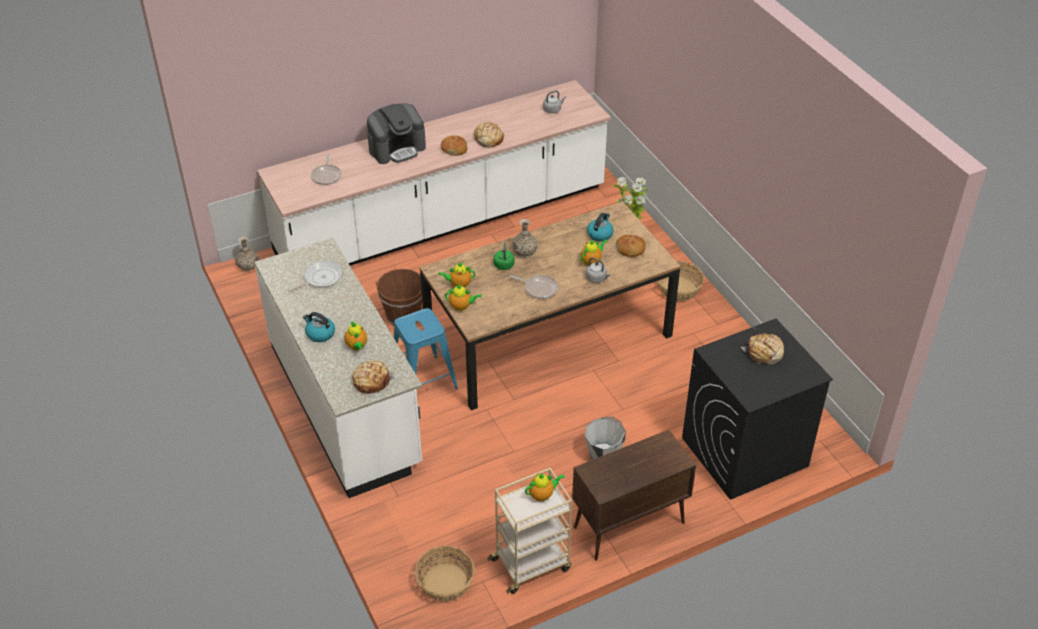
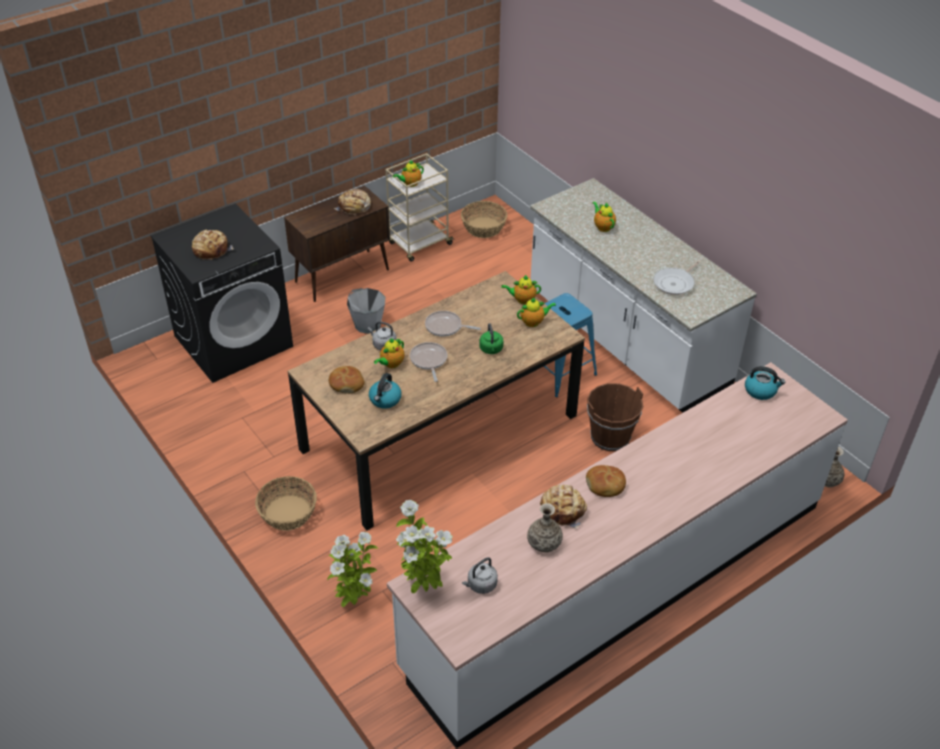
camera: 170 degrees right, 0 degrees up
kettle [303,312,335,342] -> kettle moved to [745,366,785,400]
frying pan [311,154,341,185] -> frying pan moved to [410,342,447,382]
bread [352,360,396,394] -> bread moved to [334,189,371,215]
coffee machine [367,104,426,164] -> none
vase [512,219,537,258] -> vase moved to [527,503,563,553]
none -> potted plant [396,500,453,593]

